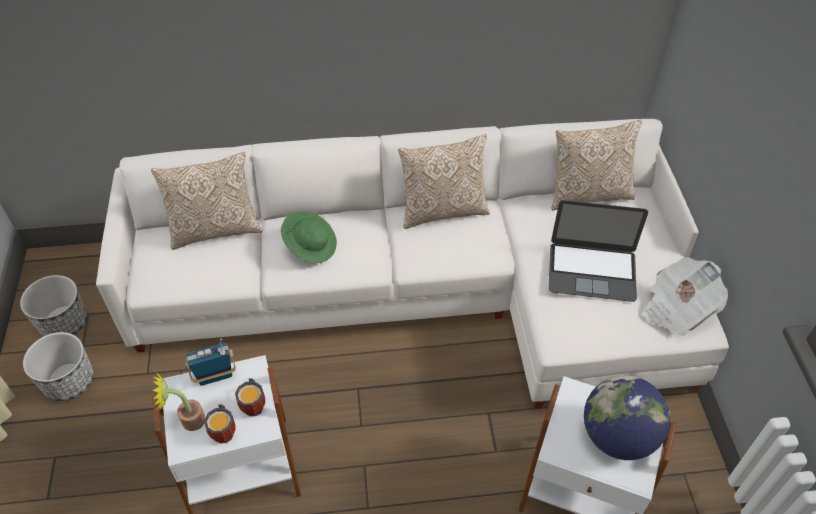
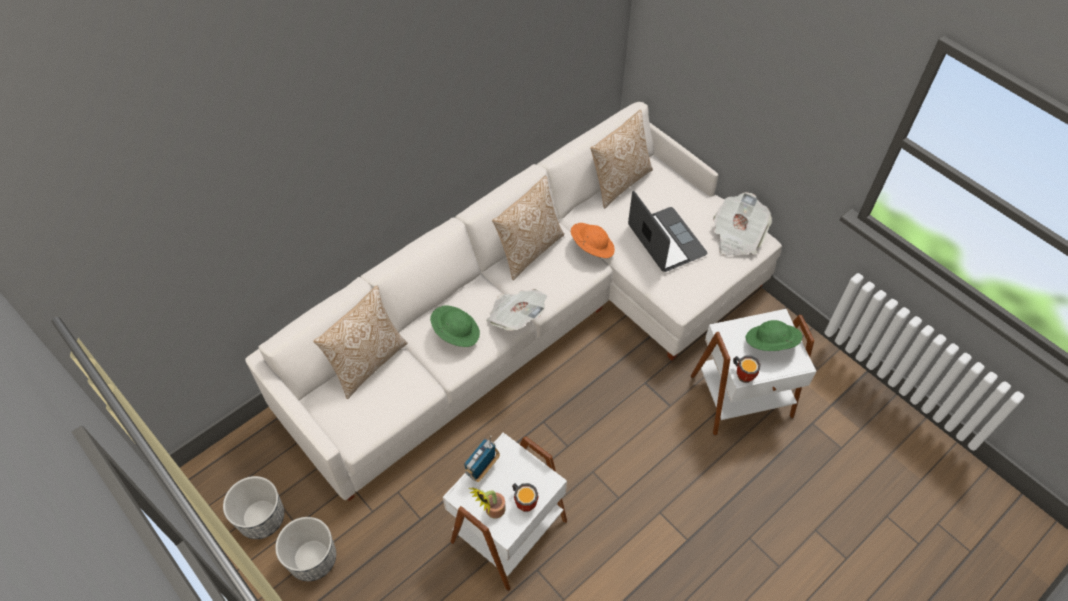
camera: 35 degrees left, 5 degrees up
mug [235,378,265,417] -> mug moved to [733,355,761,383]
laptop [548,200,648,302] -> laptop turned 90 degrees counterclockwise [628,191,707,272]
globe [584,376,670,460] -> green hat [745,320,802,351]
none -> newspaper [486,289,547,331]
none -> orange hat [571,223,615,258]

